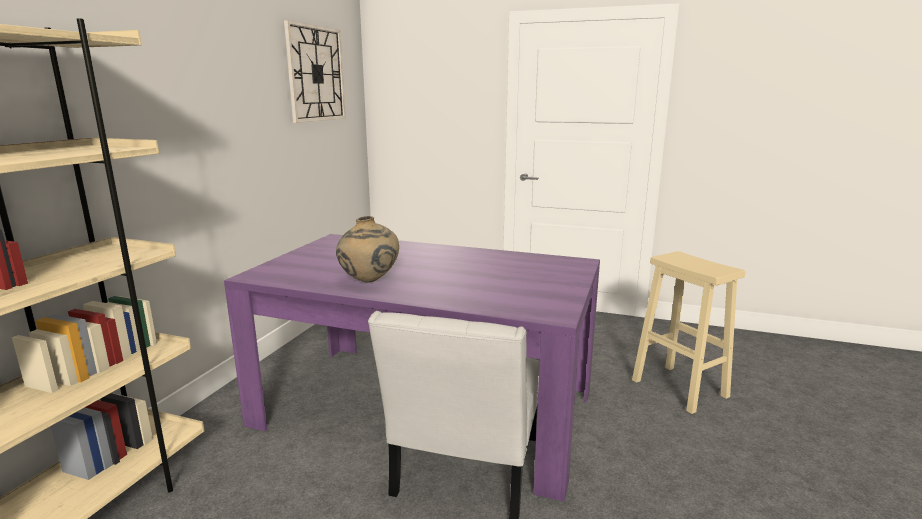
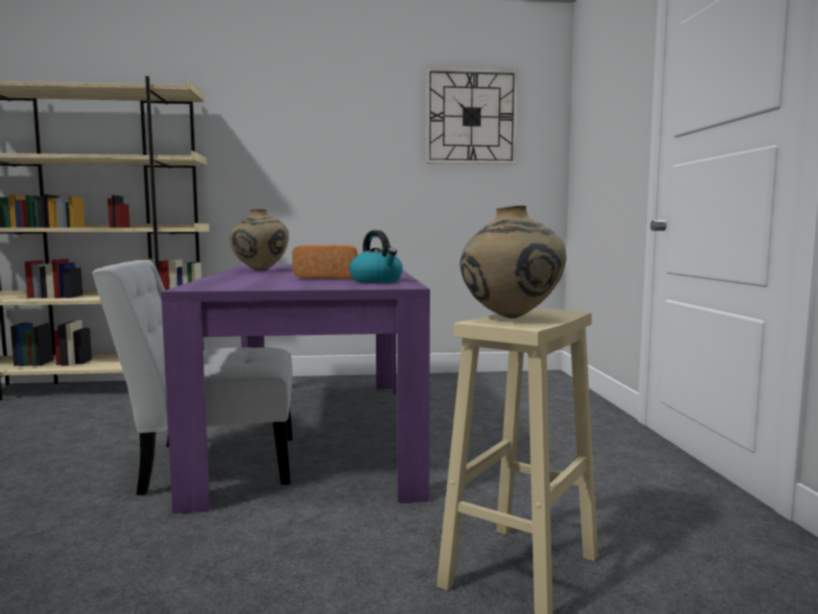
camera: 65 degrees right, 10 degrees down
none -> bread [292,245,358,278]
none -> kettle [349,230,403,283]
none -> beige vase [460,205,566,318]

